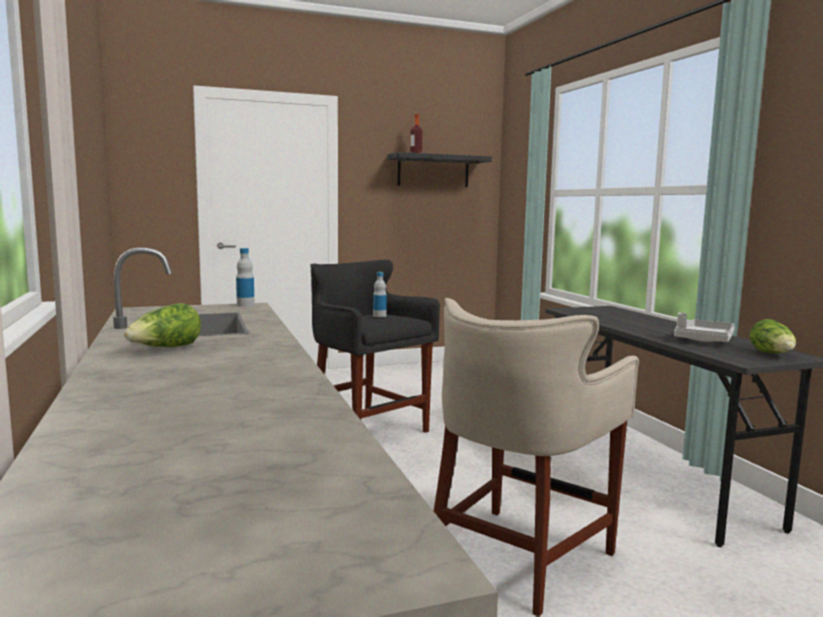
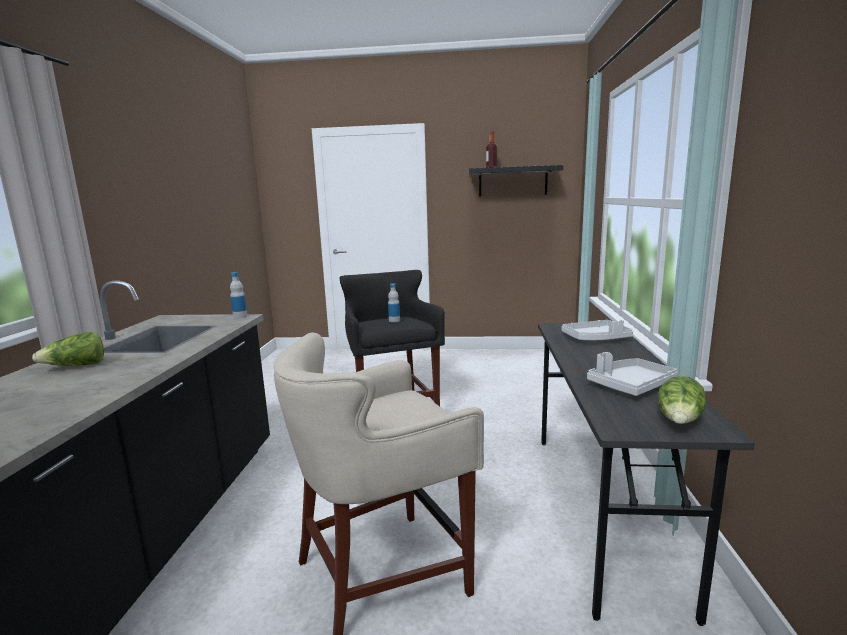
camera: 25 degrees right, 5 degrees up
none -> grey tray [562,320,633,340]

